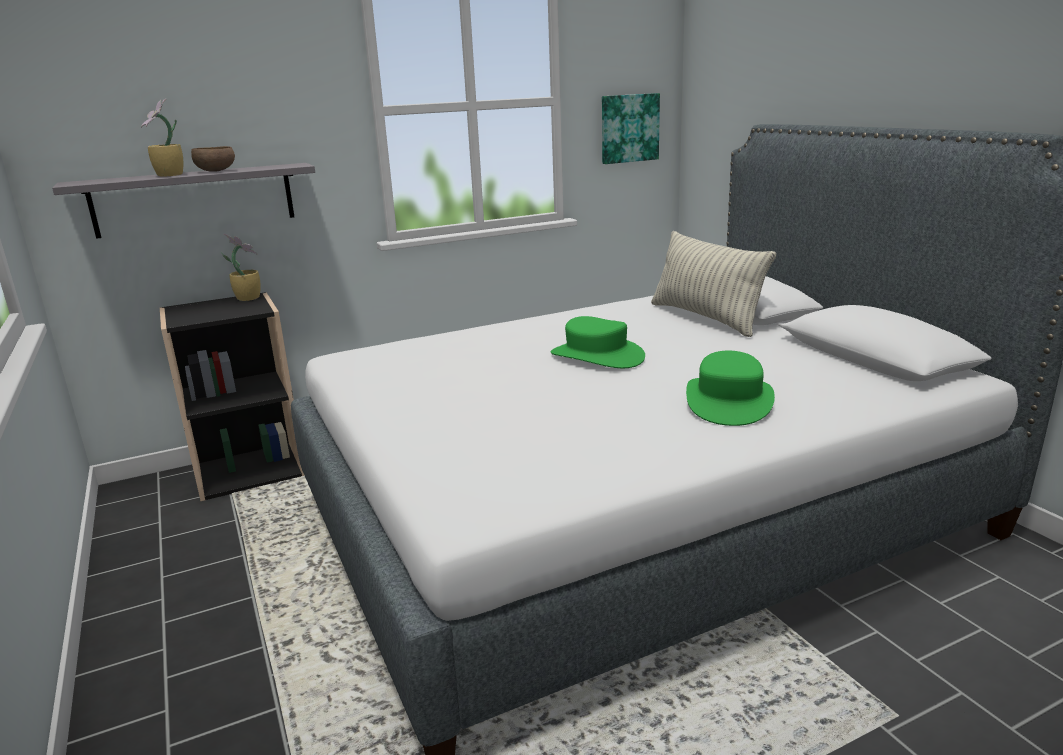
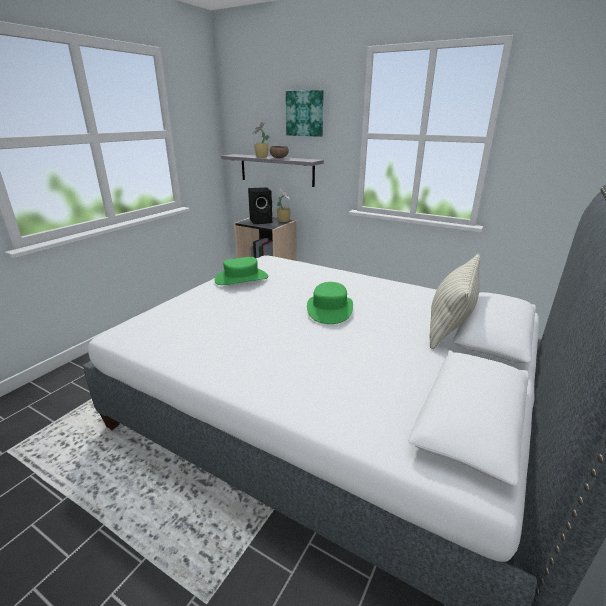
camera: 55 degrees right, 5 degrees up
picture [602,93,660,164] -> picture moved to [286,90,324,137]
green hat [686,351,775,426] -> green hat moved to [214,257,268,285]
none -> black speaker [248,187,272,224]

